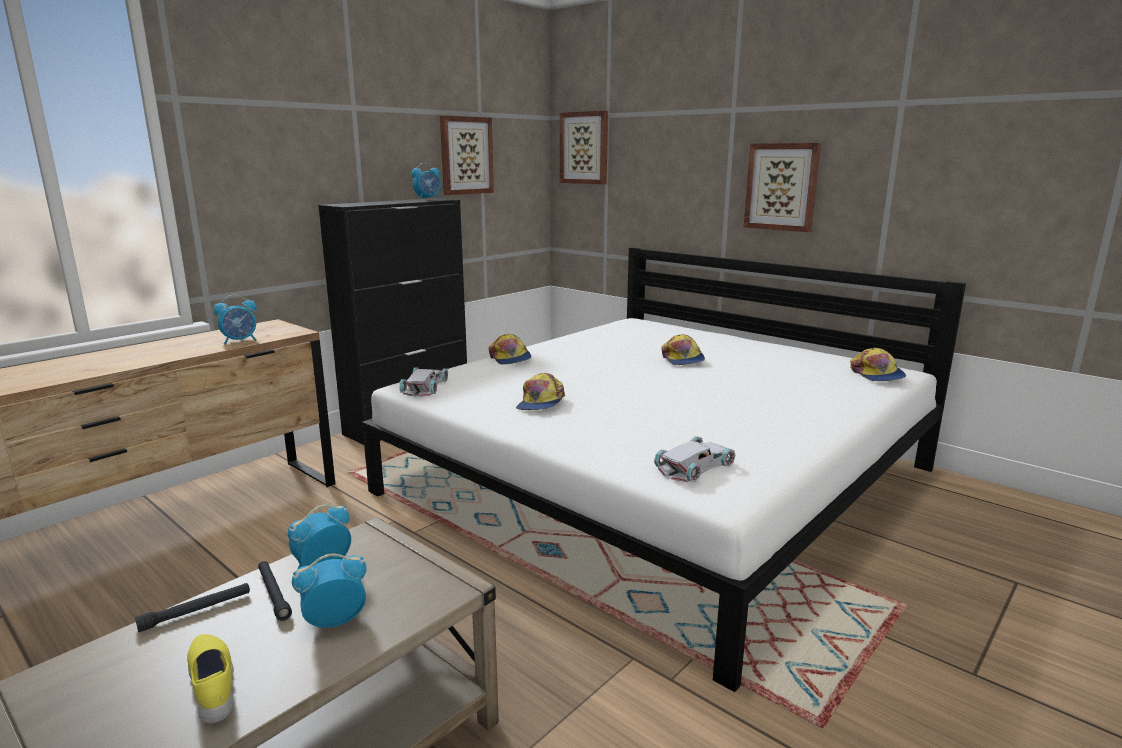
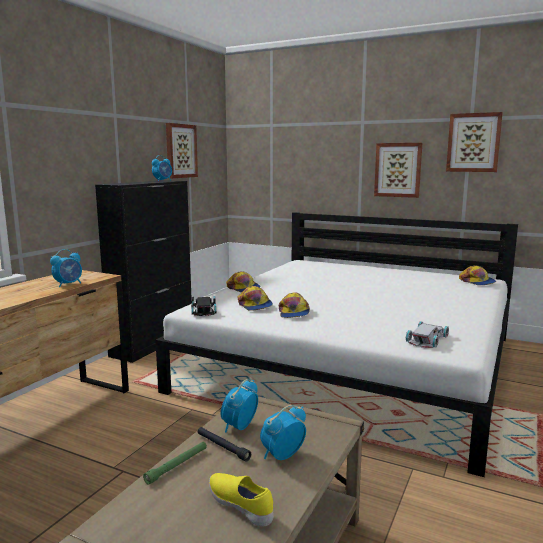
camera: 15 degrees left, 5 degrees down
black flashlight [135,583,250,632] -> green flashlight [143,442,207,485]
white toy car [399,367,448,397] -> black toy car [191,296,217,316]
picture [560,111,608,184] -> picture moved to [446,112,503,172]
cap [661,334,705,365] -> cap moved to [238,286,273,311]

